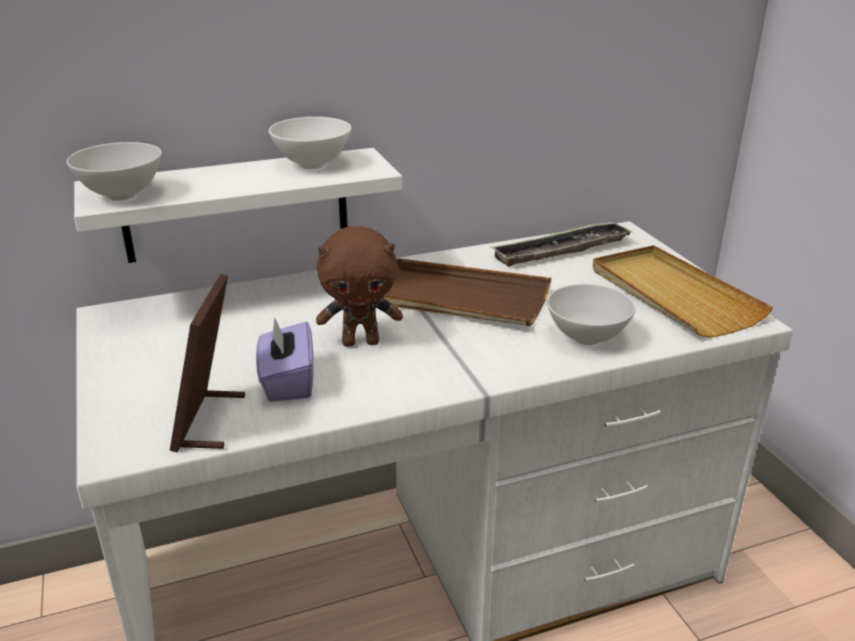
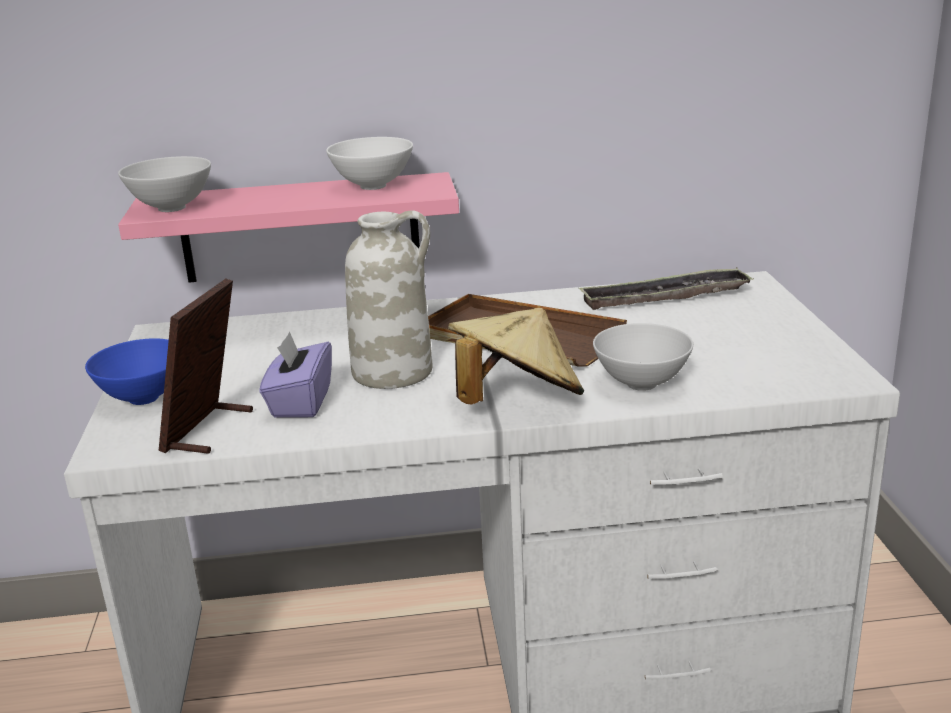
camera: 15 degrees right, 5 degrees down
white shelf [74,148,402,263] -> pink shelf [118,172,459,283]
brown plush toy [316,226,403,347] -> white vase [345,210,433,389]
beige tray [593,245,773,338] -> none
none -> blue bowl [85,339,169,405]
none -> beige hat [448,308,584,404]

